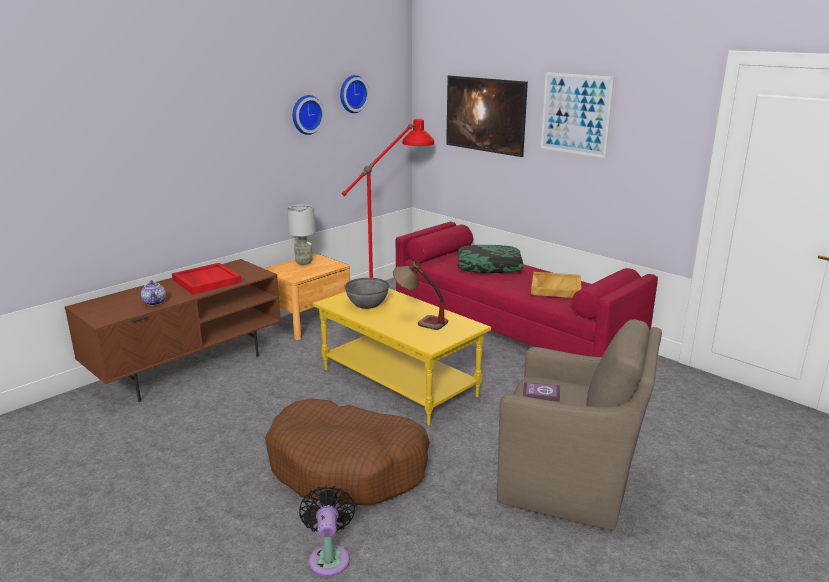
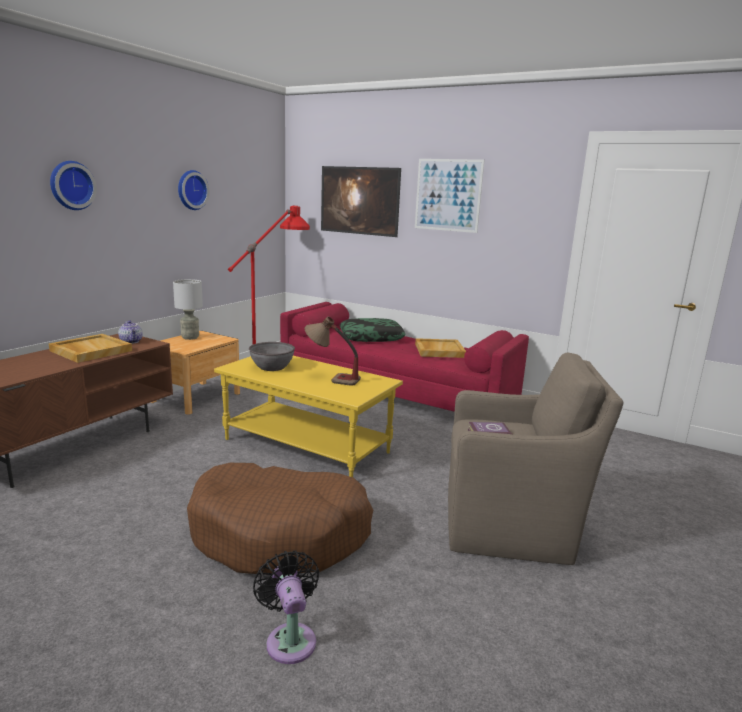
camera: 15 degrees left, 5 degrees down
teapot [141,280,166,306] -> teapot moved to [118,321,143,344]
red tray [172,263,242,295] -> beige tray [49,334,132,363]
wall clock [340,75,369,113] -> wall clock moved to [50,161,97,210]

